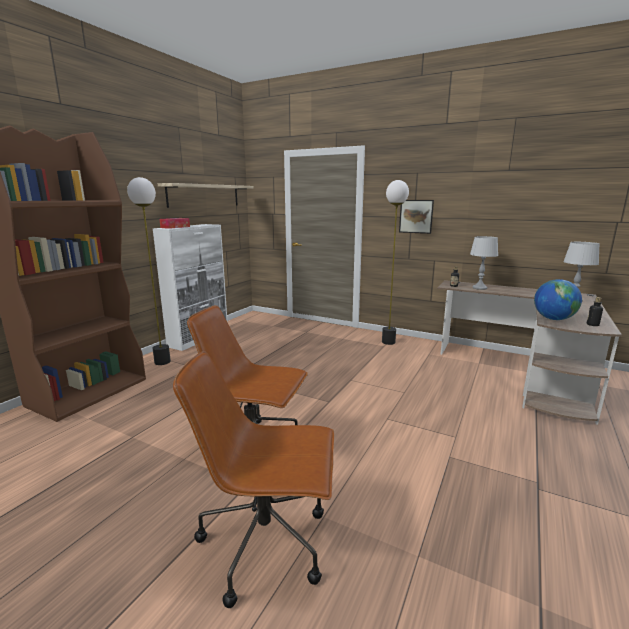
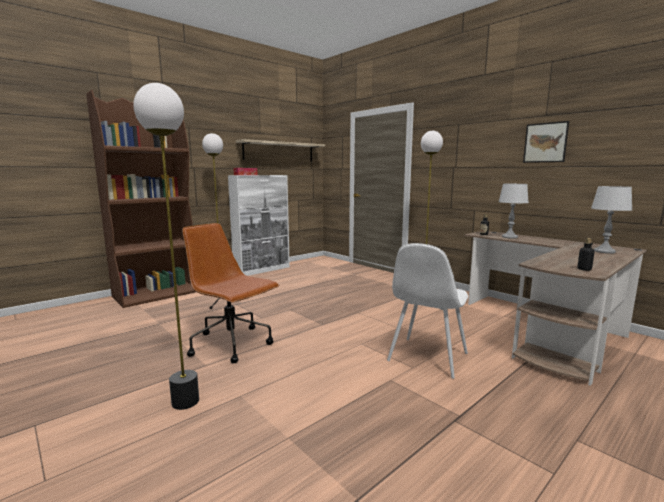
camera: 20 degrees right, 5 degrees down
brown office chair [173,351,334,608] -> floor lamp [133,83,199,410]
picture [399,200,434,234] -> picture moved to [523,121,569,163]
globe [534,279,582,320] -> none
none -> white chair [387,243,468,379]

